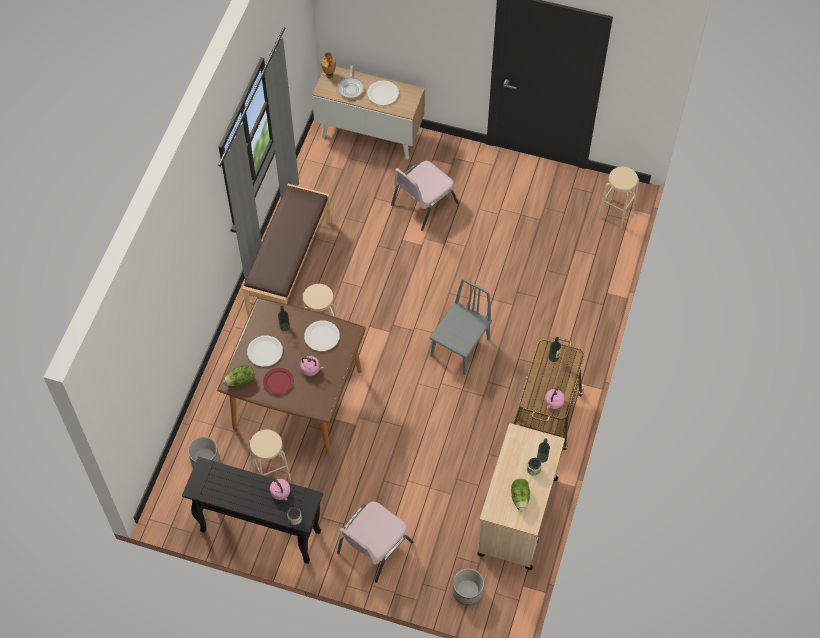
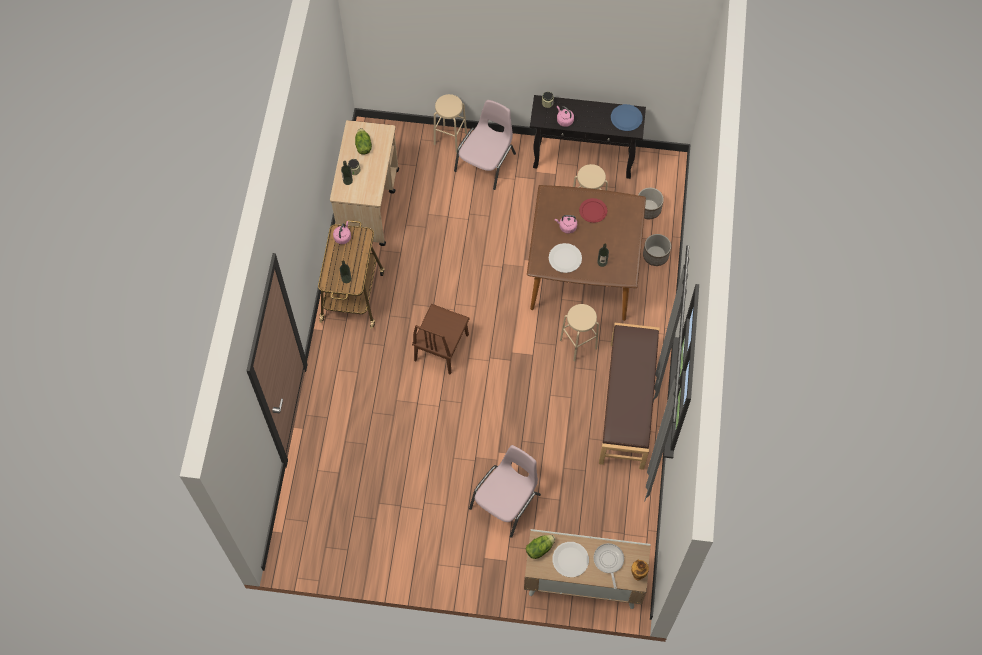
camera: 170 degrees right, 5 degrees up
lettuce [223,365,254,386] -> lettuce moved to [526,535,555,559]
white plate [247,335,283,367] -> none
grey chair [430,278,492,375] -> brown chair [412,304,470,375]
planter [453,568,484,605] -> planter moved to [643,234,671,266]
beige stool [598,166,639,229] -> beige stool moved to [434,94,467,153]
none -> blue plate [611,104,643,131]

